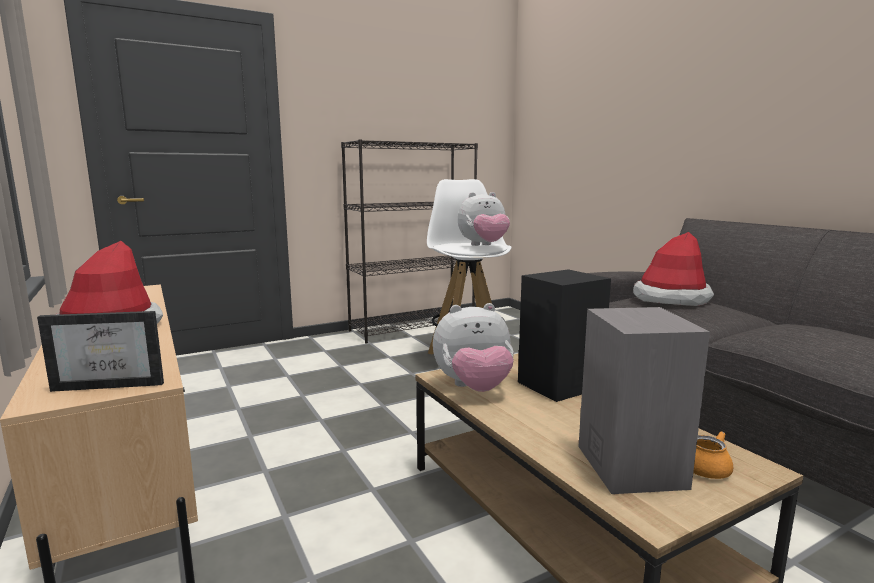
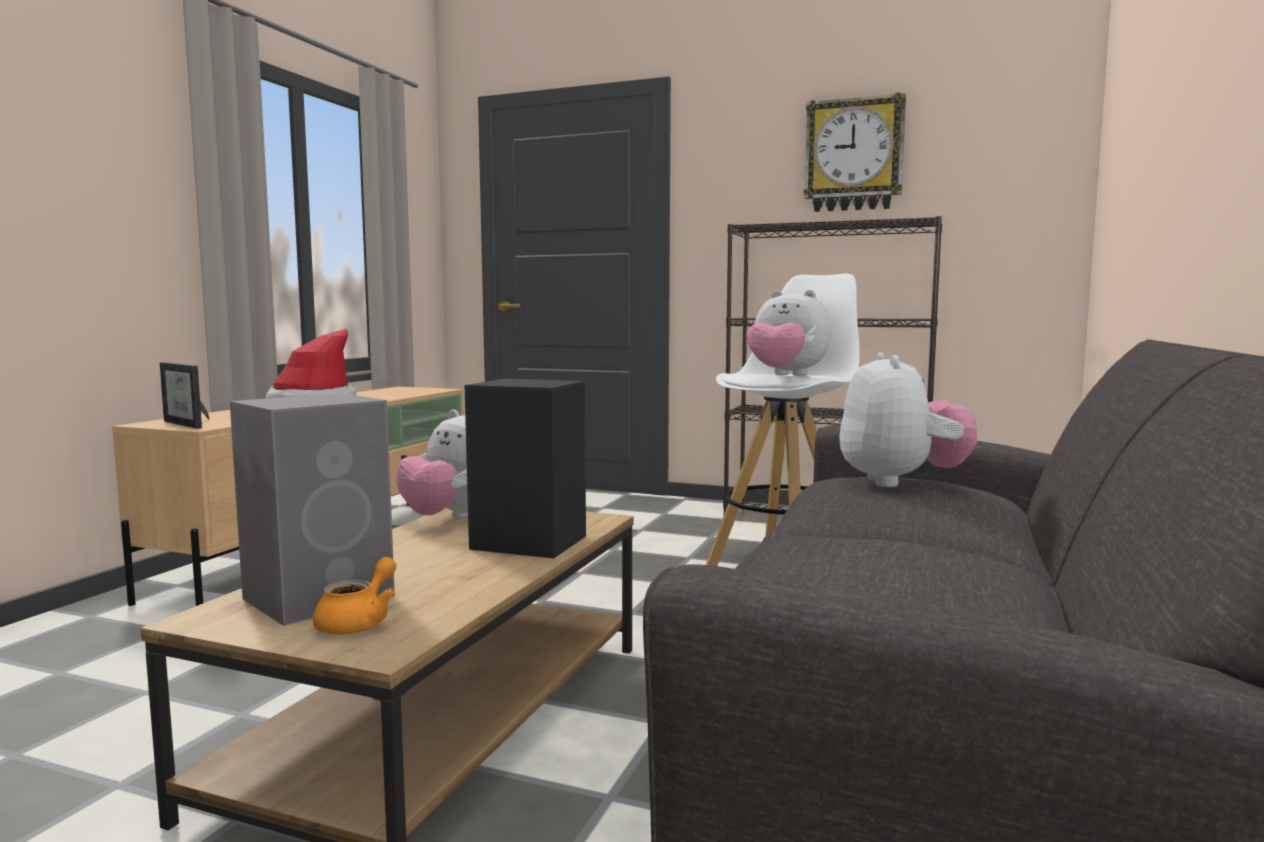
camera: 50 degrees right, 5 degrees down
hat [633,232,714,306] -> plush toy [839,352,977,487]
none -> wall clock [804,92,906,212]

